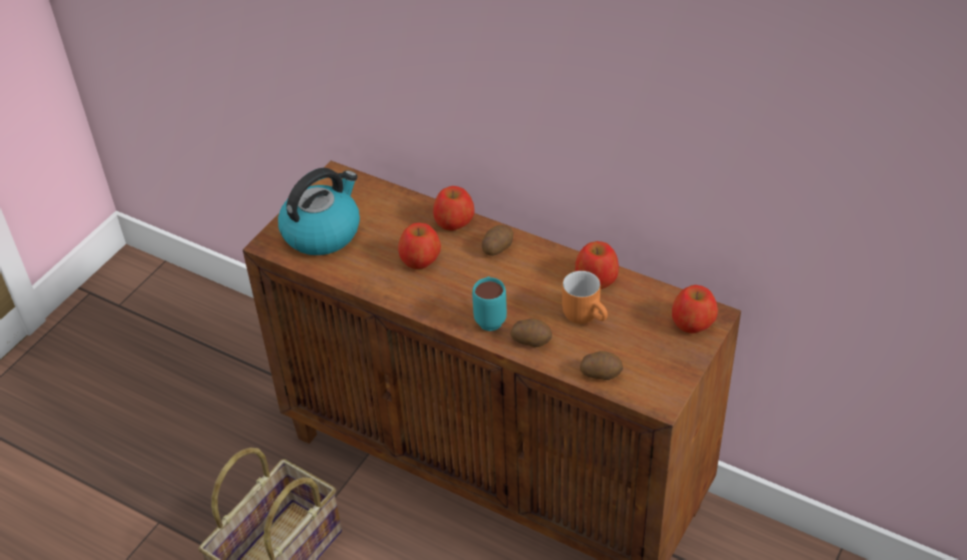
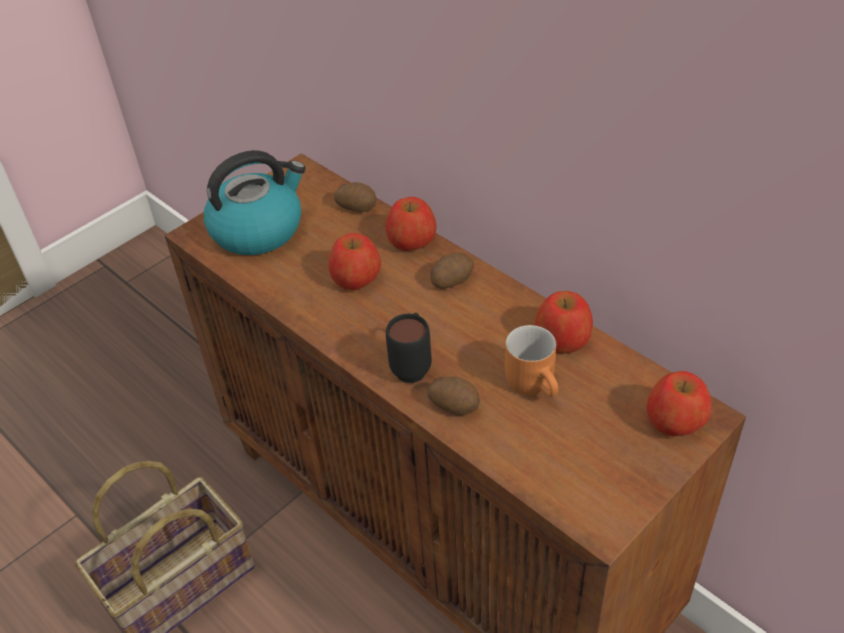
camera: 15 degrees right, 0 degrees up
turquoise mug [472,276,507,331] -> black mug [386,313,431,383]
potato [580,351,623,380] -> potato moved to [334,182,377,212]

